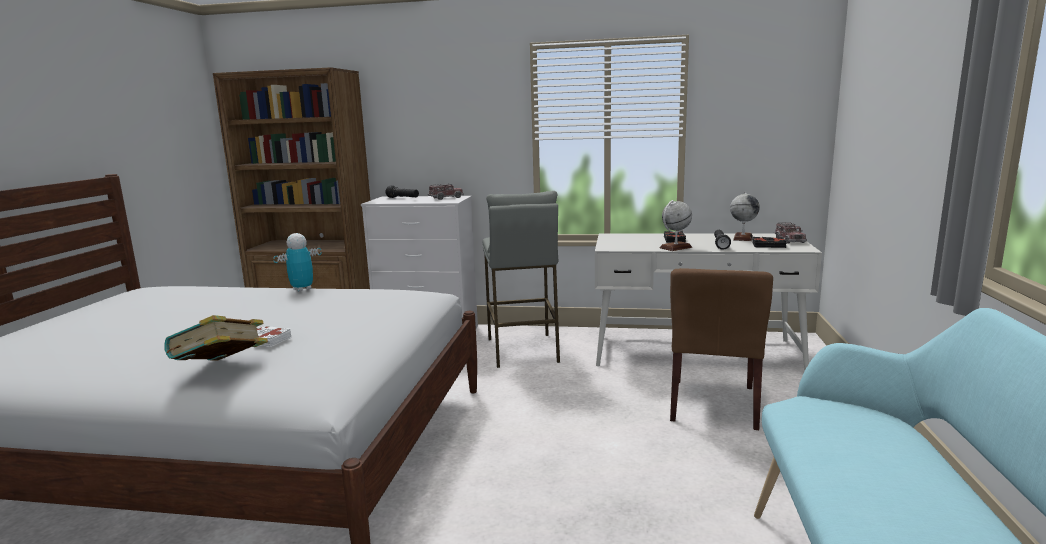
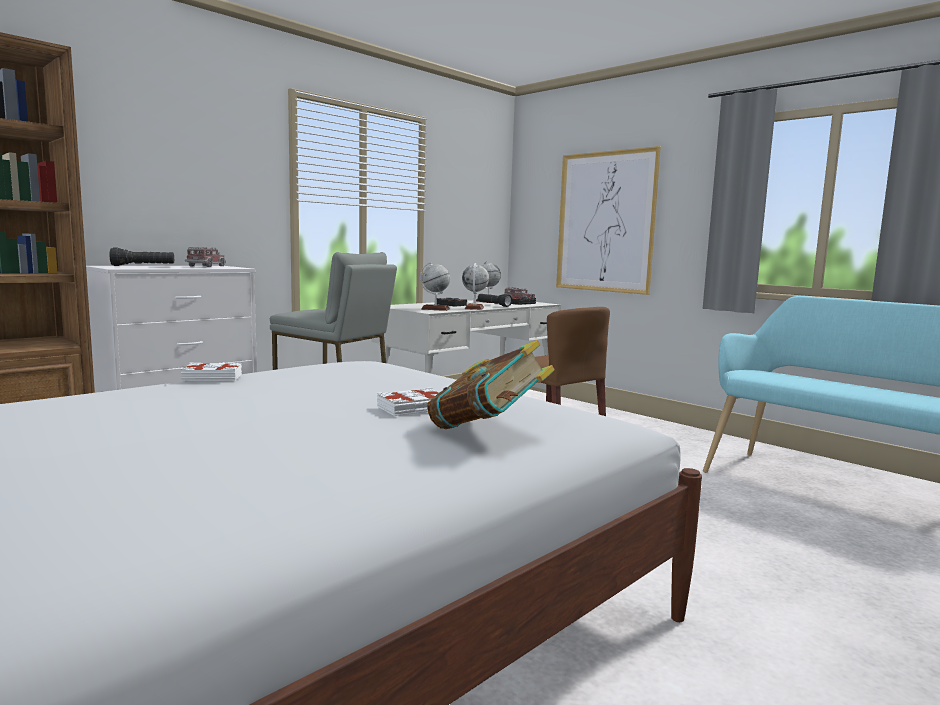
camera: 55 degrees left, 5 degrees down
toy robot [274,233,322,292] -> white book [181,362,242,381]
none -> globe [420,262,450,311]
none -> picture [556,146,661,295]

